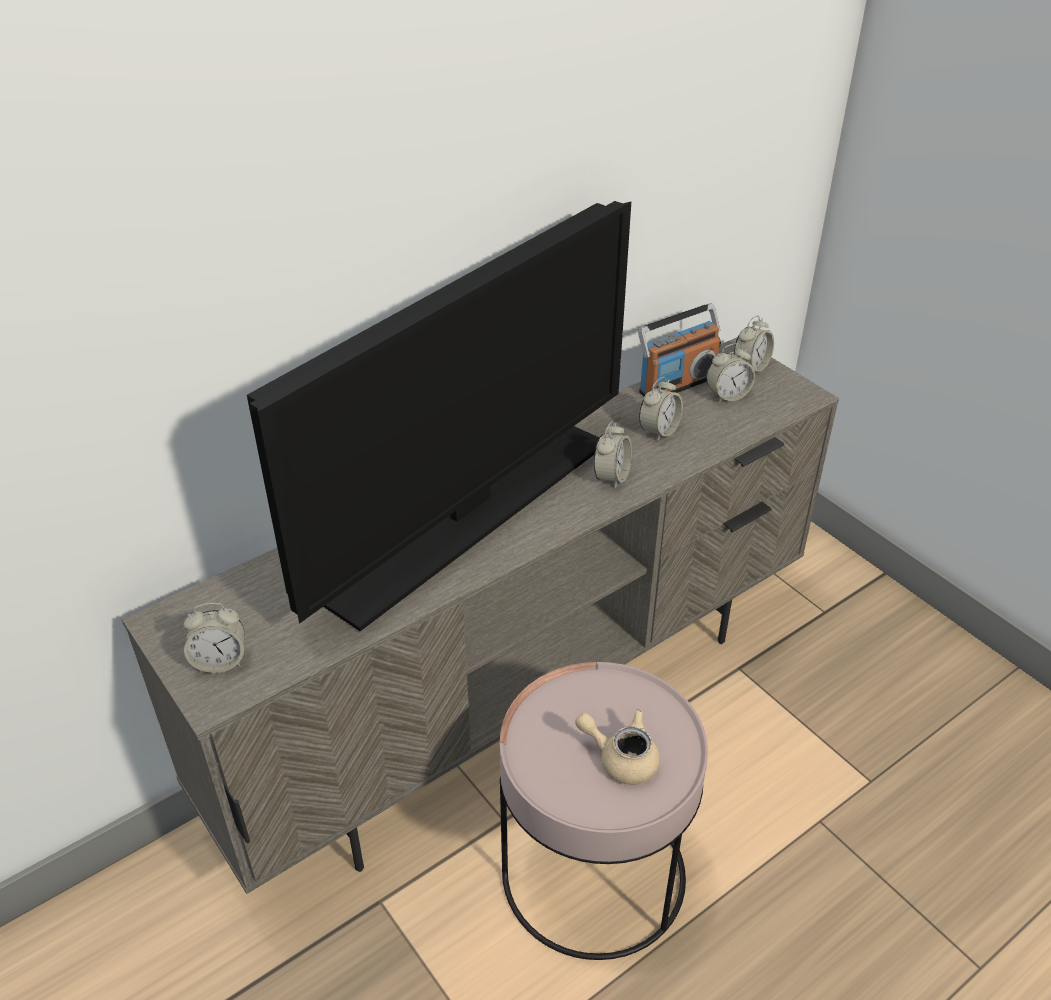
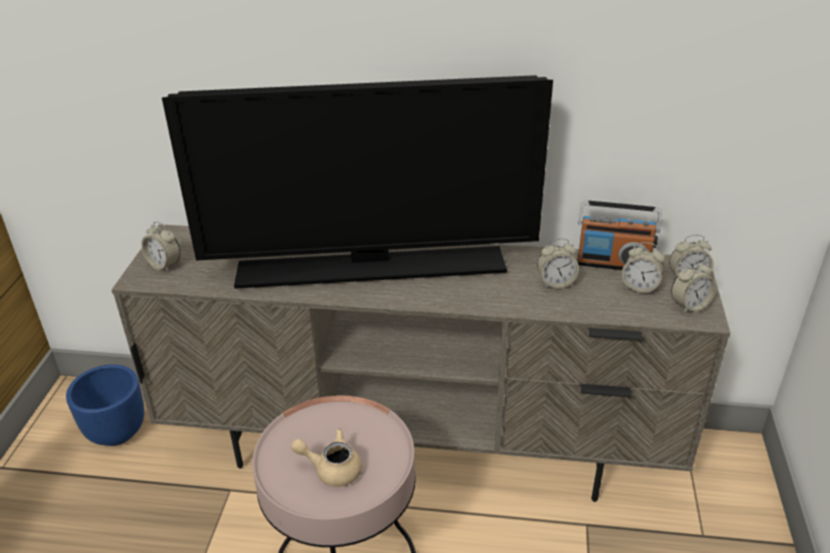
camera: 45 degrees right, 5 degrees down
beige teapot [575,709,660,785] -> beige teapot turned 60 degrees counterclockwise [291,429,362,487]
alarm clock [594,421,632,489] -> alarm clock moved to [671,260,716,314]
none -> blue planter [66,364,144,446]

